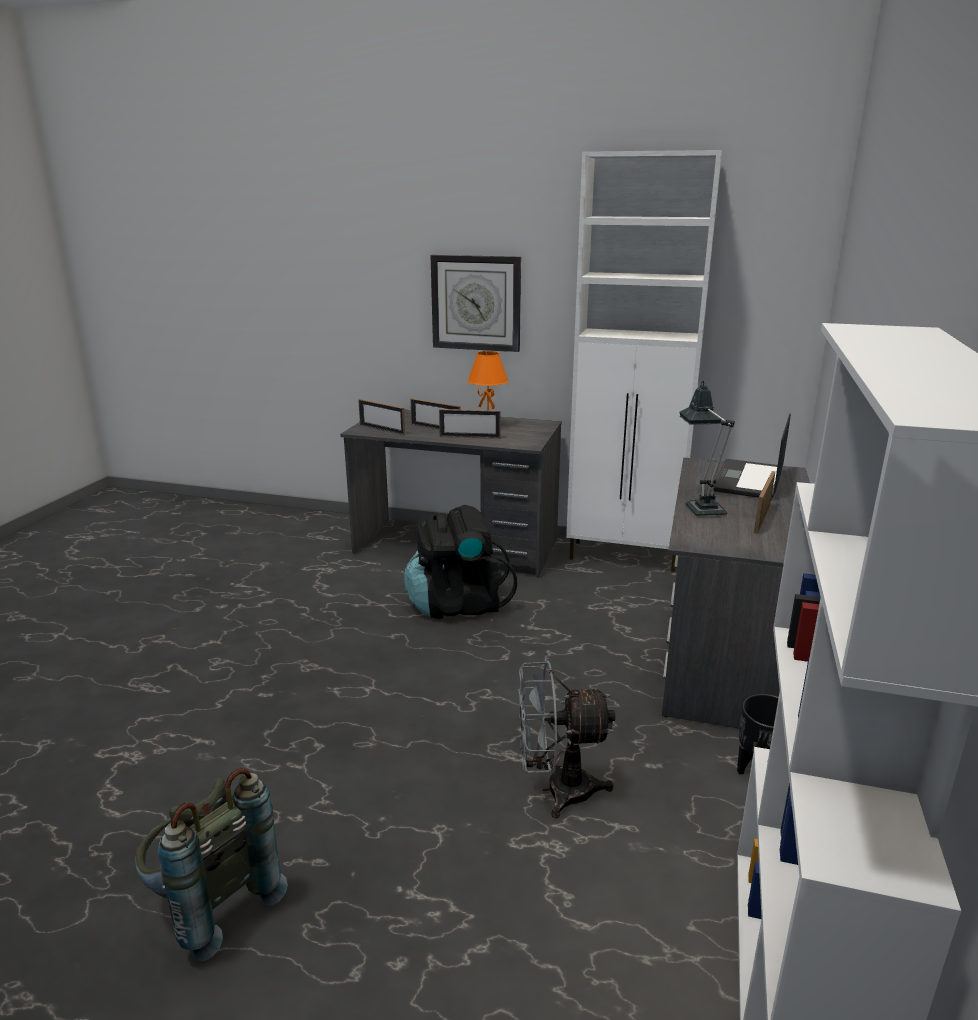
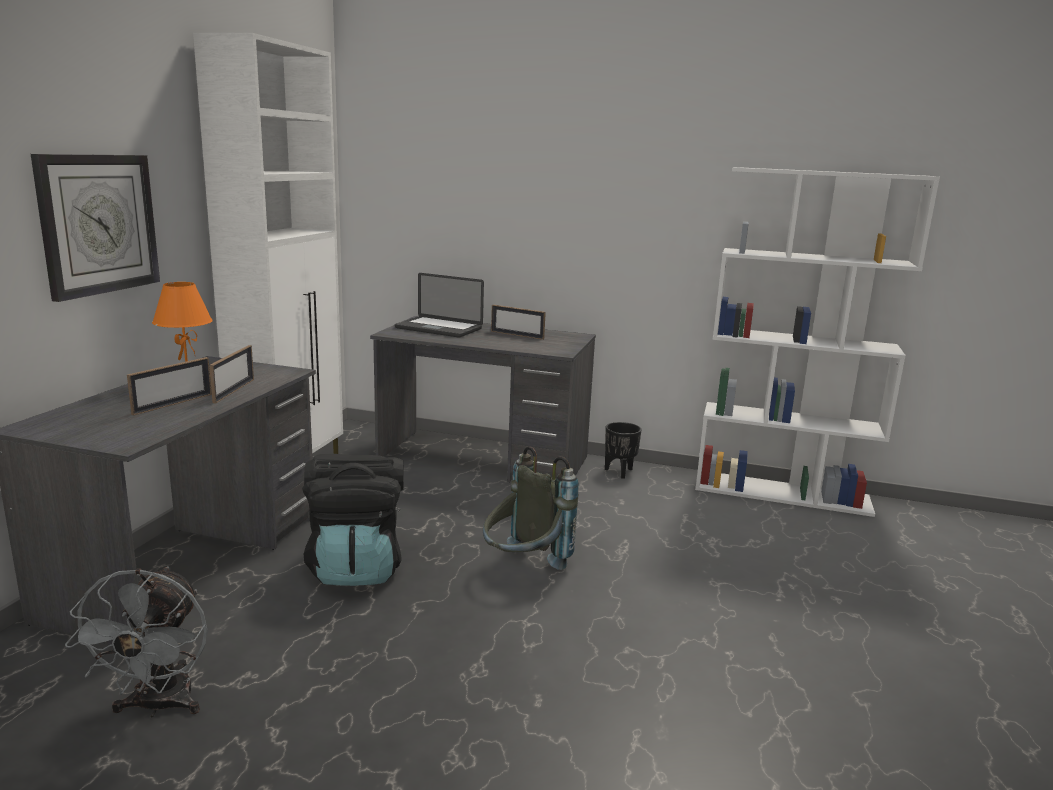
camera: 90 degrees left, 5 degrees down
grey backpack [135,768,288,961] -> grey backpack moved to [483,446,579,570]
picture frame [358,399,405,436] -> none
grey fan [518,660,616,818] -> grey fan moved to [65,566,208,718]
table lamp [680,381,735,516] -> none

